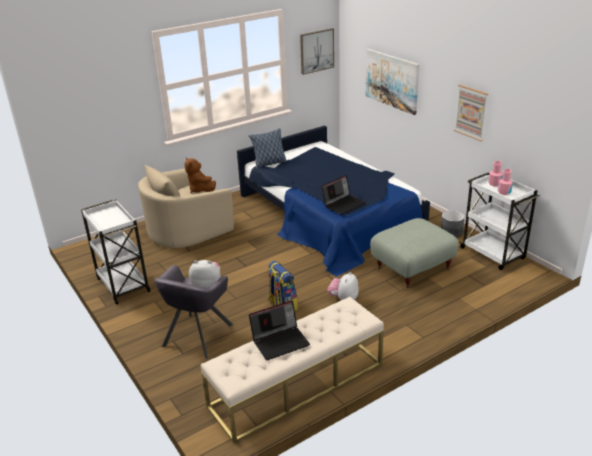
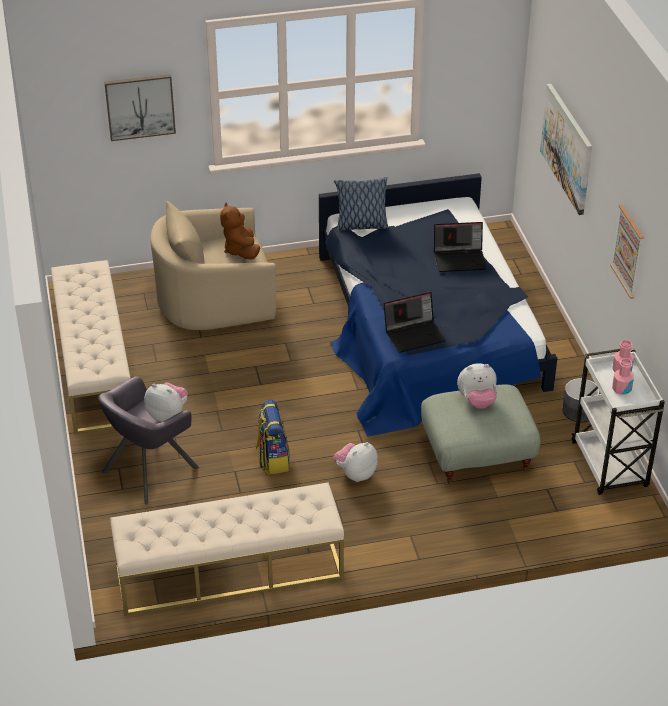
camera: 20 degrees right, 10 degrees up
white cart [81,200,150,304] -> beige bench [51,260,131,434]
laptop [249,300,310,360] -> laptop moved to [434,222,487,272]
picture [300,28,334,75] -> picture moved to [104,74,176,141]
none -> plush toy [457,363,497,409]

